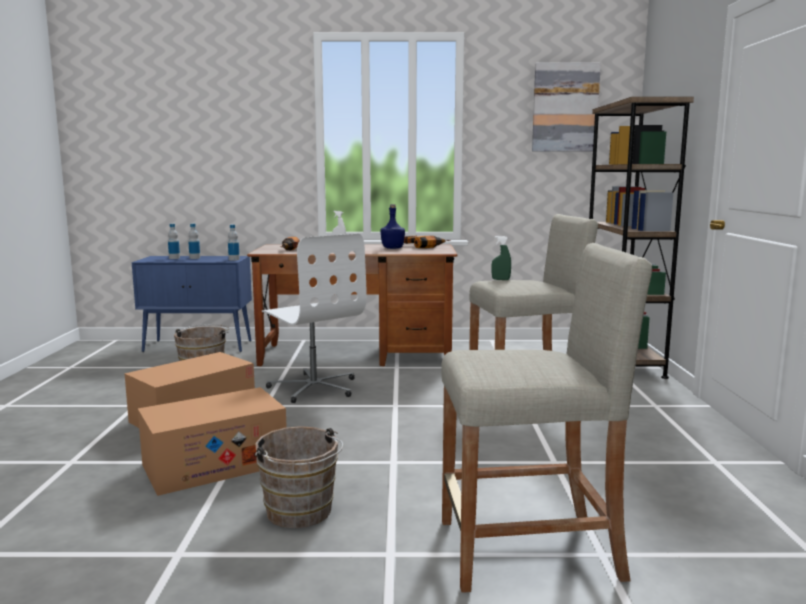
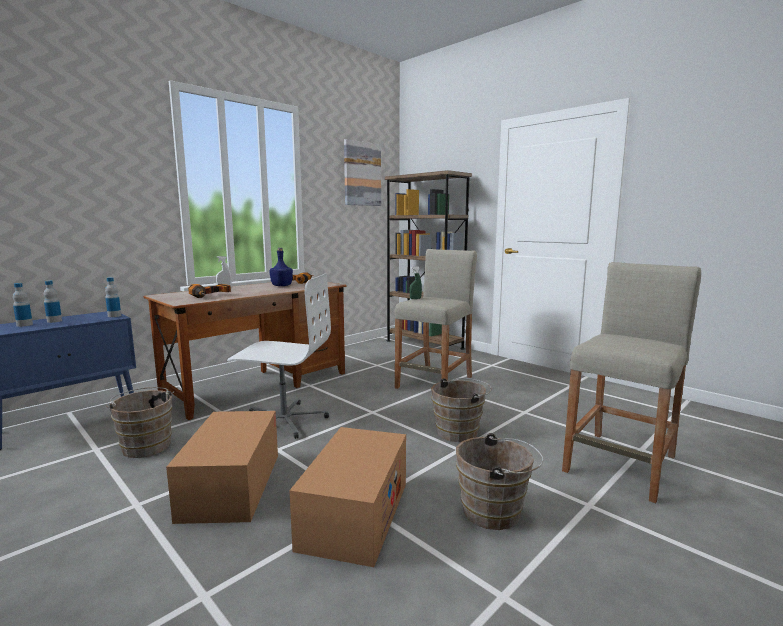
camera: 45 degrees left, 0 degrees up
none -> brown bucket [431,378,492,442]

